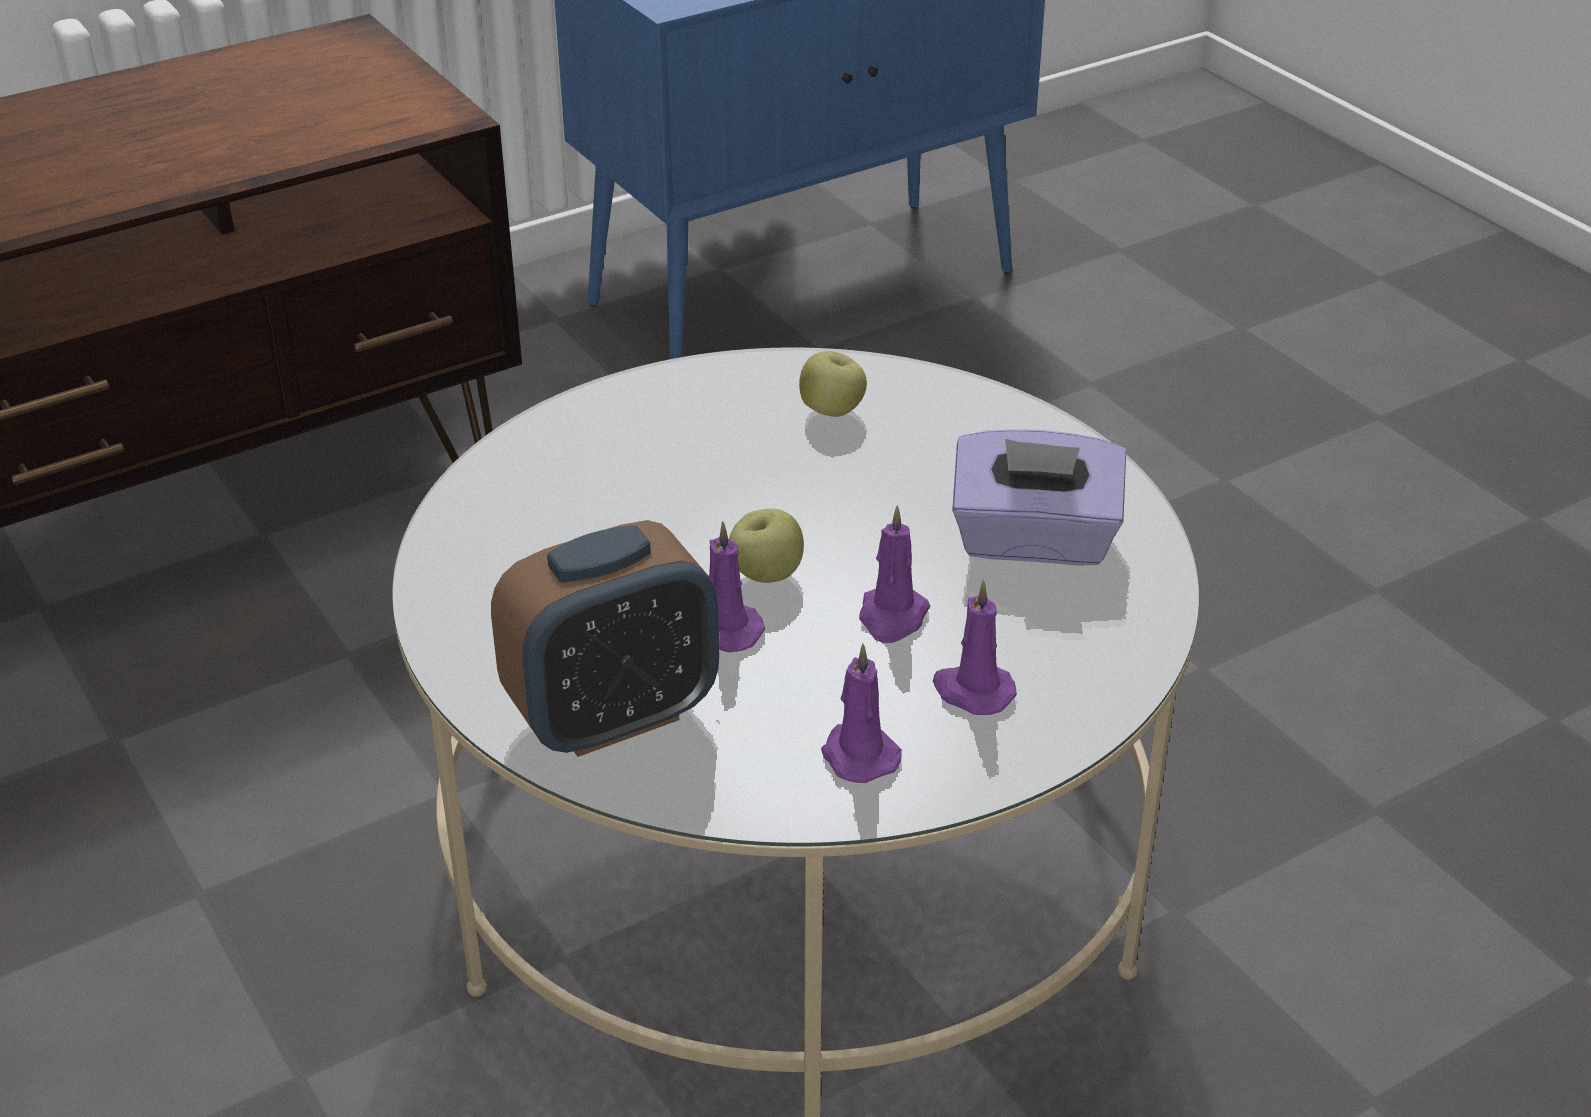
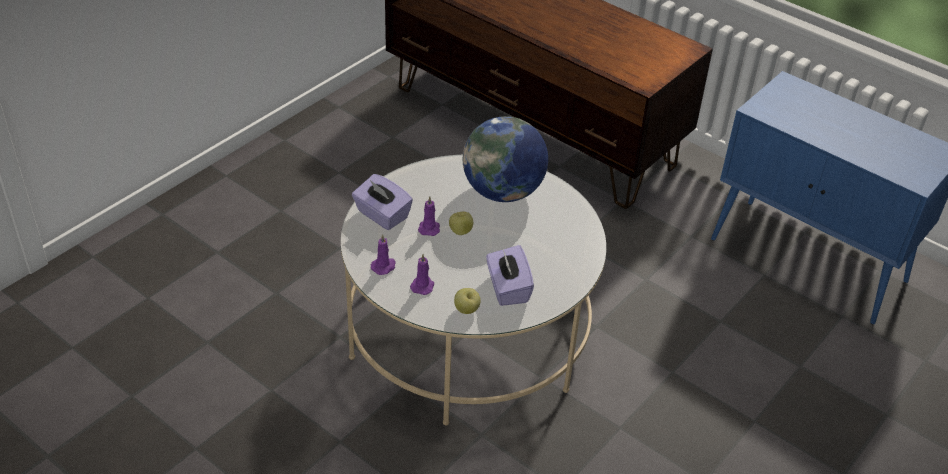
camera: 70 degrees right, 5 degrees up
alarm clock [491,520,719,757] -> purple tissue box [352,174,413,230]
apple [799,351,867,417] -> apple moved to [454,288,481,314]
purple candle [859,506,930,643] -> none
none -> globe [463,116,548,202]

